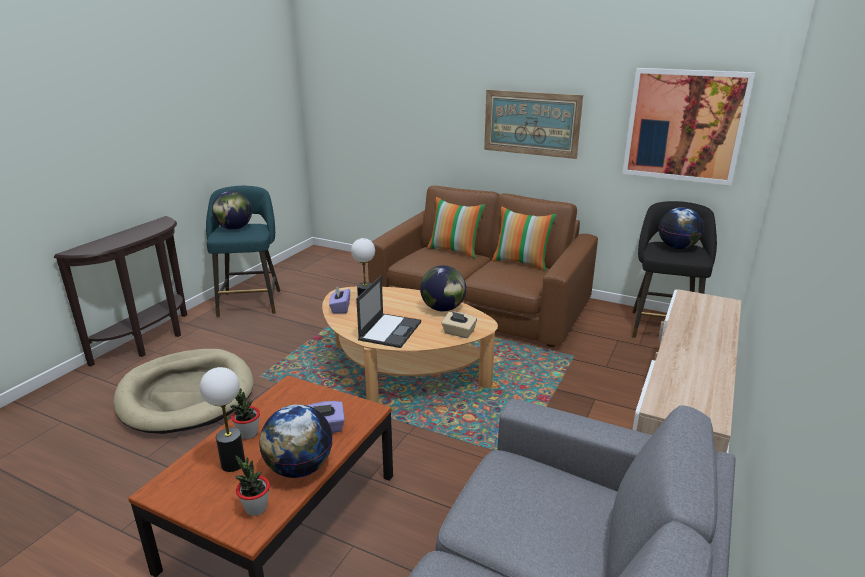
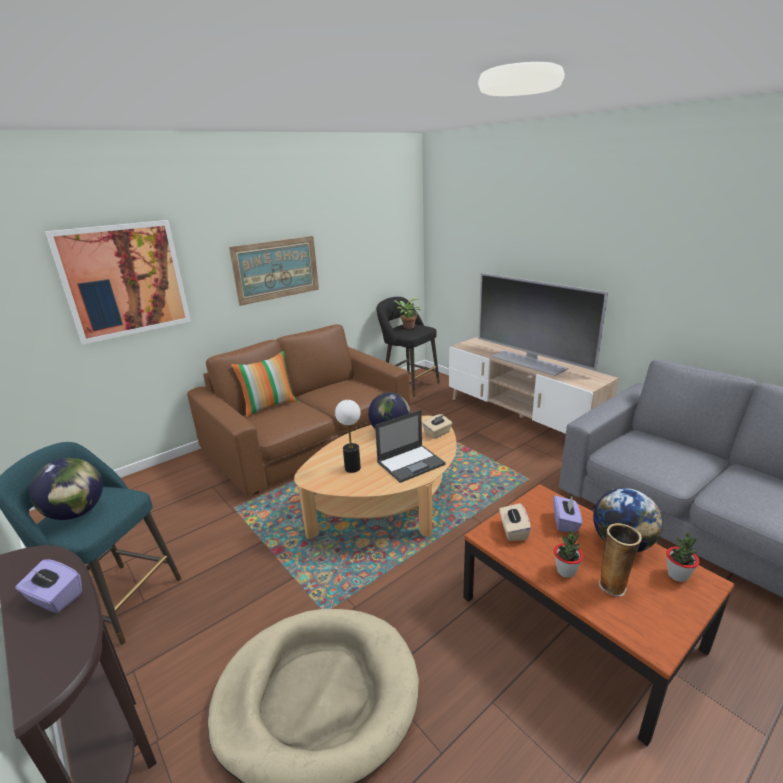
camera: 65 degrees left, 0 degrees up
table lamp [200,367,245,472] -> vase [598,523,642,596]
purple tissue box [329,286,350,314] -> purple tissue box moved to [15,559,82,613]
laptop [356,276,421,348] -> laptop turned 105 degrees clockwise [375,410,446,483]
pillow [492,206,557,271] -> none
picture [622,68,755,185] -> picture moved to [45,220,191,344]
globe [659,208,703,249] -> potted plant [395,298,421,329]
none -> television [478,273,608,376]
none -> beige tissue box [499,503,531,541]

